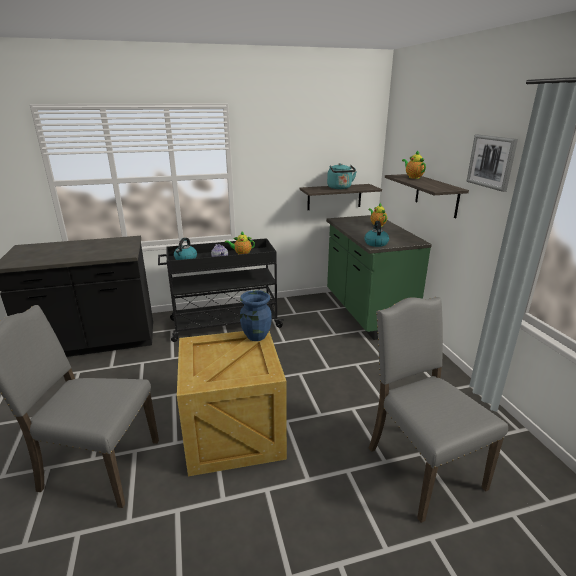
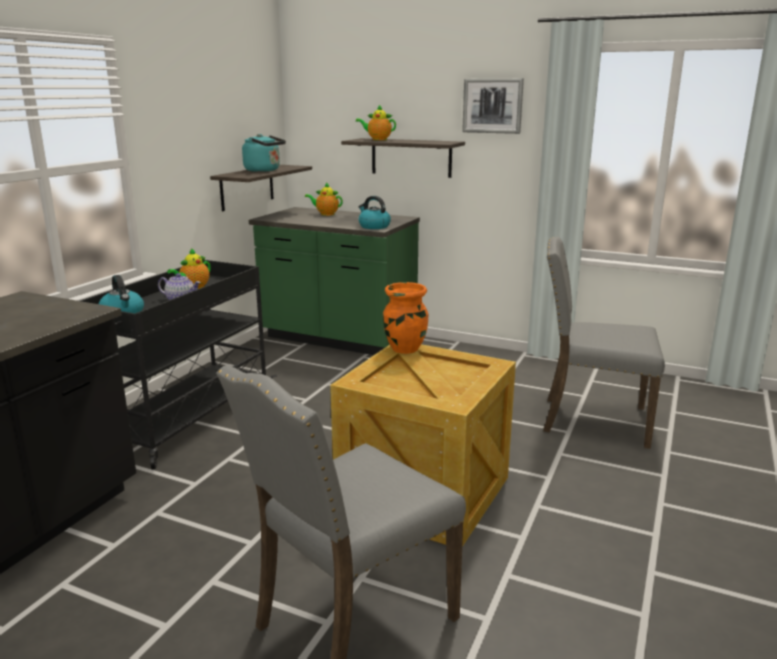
camera: 50 degrees left, 5 degrees down
blue vase [240,290,272,341] -> orange vase [383,282,428,354]

